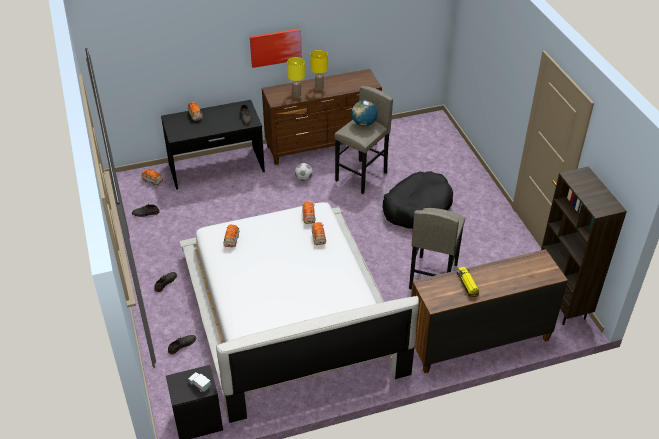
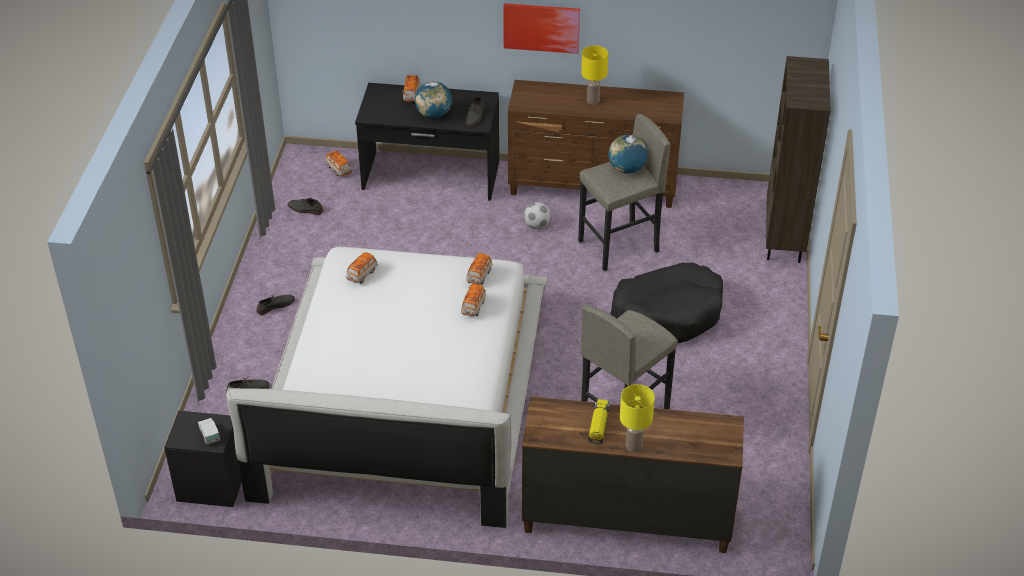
camera: 25 degrees right, 0 degrees up
yellow table lamp [287,57,305,97] -> yellow table lamp moved to [620,384,655,452]
brown bookcase [541,166,627,325] -> brown bookcase moved to [766,56,831,263]
none -> globe [415,81,452,119]

